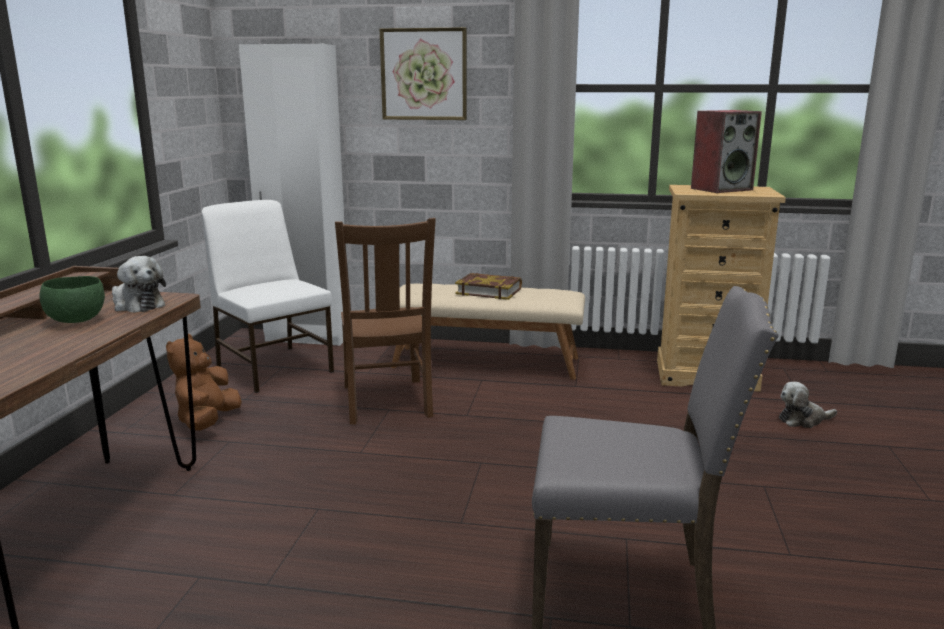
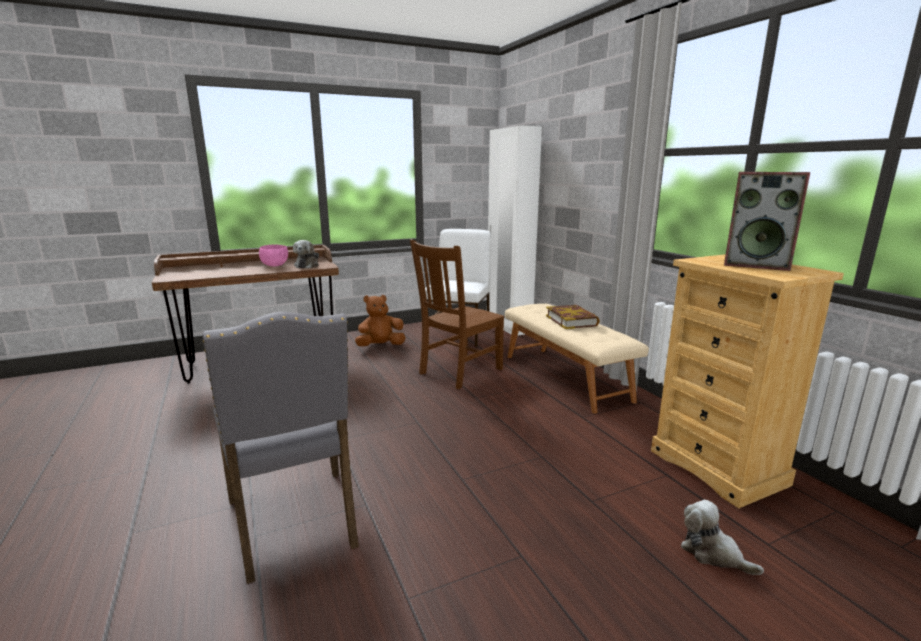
camera: 55 degrees right, 0 degrees up
green bowl [39,276,105,323] -> pink bowl [259,244,288,266]
picture [380,27,467,120] -> none

